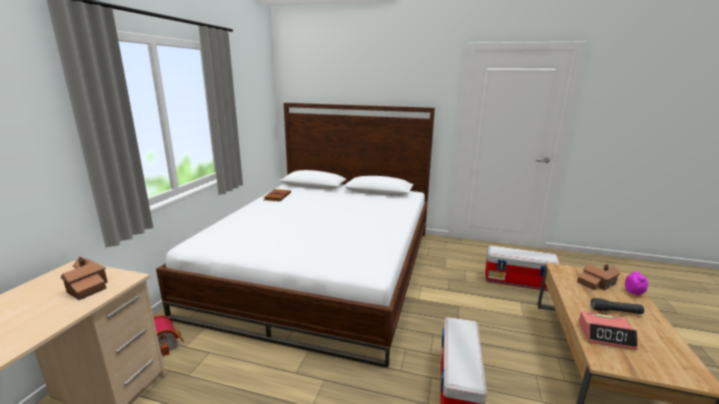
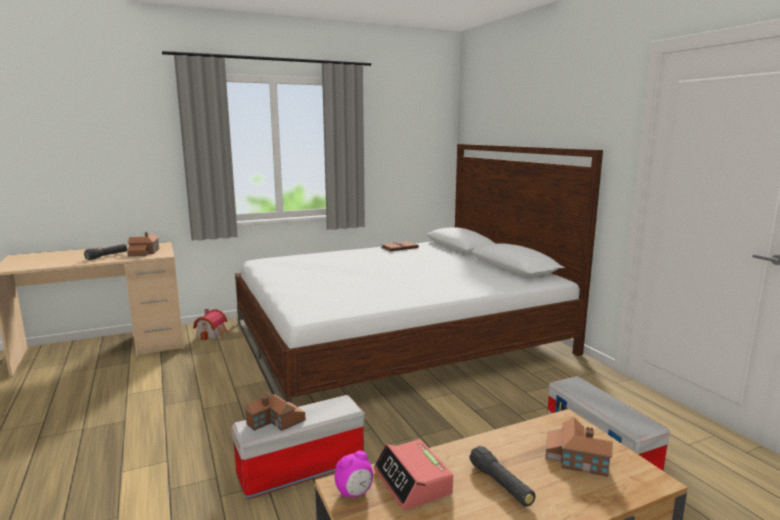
camera: 50 degrees right, 5 degrees down
alarm clock [625,271,649,296] -> alarm clock moved to [335,451,373,498]
none -> black flashlight [84,244,127,260]
none -> toy house [244,394,306,431]

